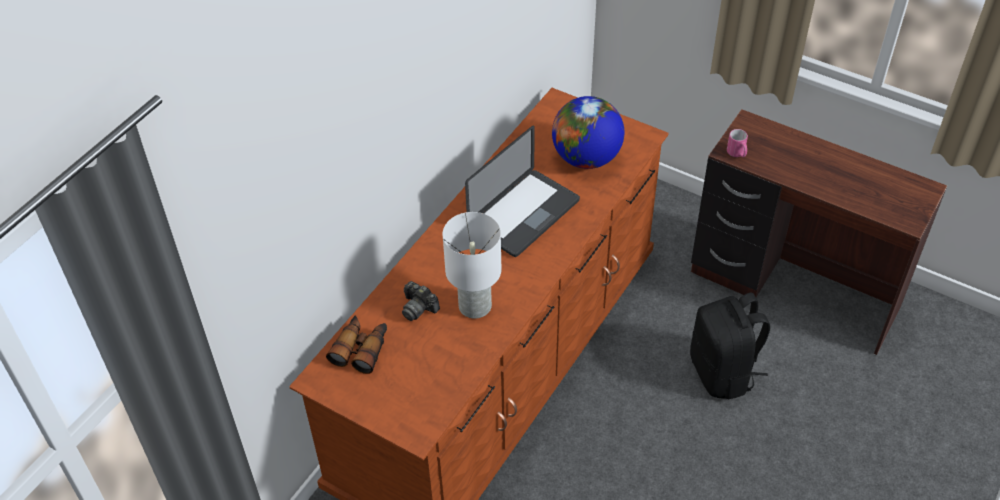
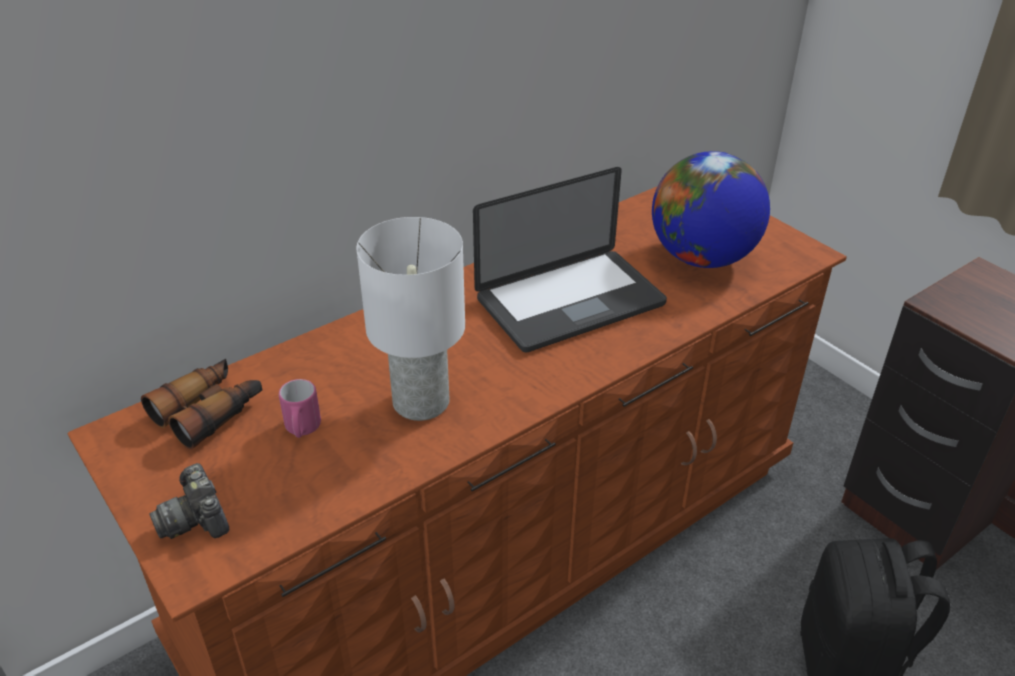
camera: 20 degrees right, 10 degrees down
camera [402,281,440,321] -> camera moved to [150,463,229,539]
pink mug [727,129,748,157] -> pink mug moved to [279,379,321,438]

